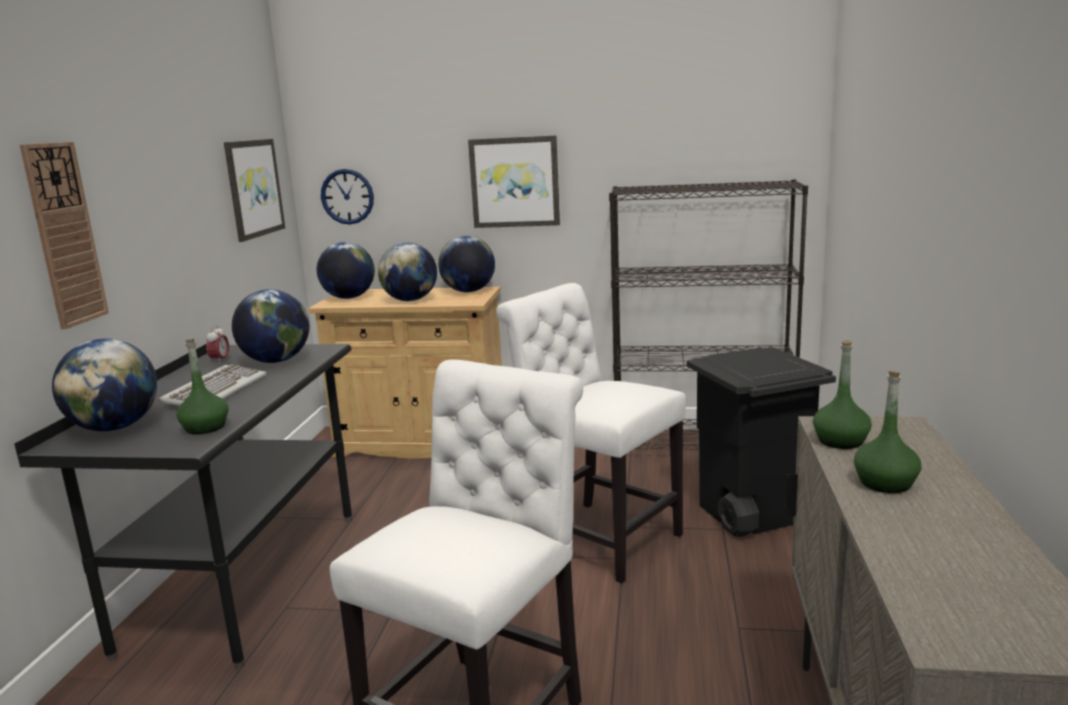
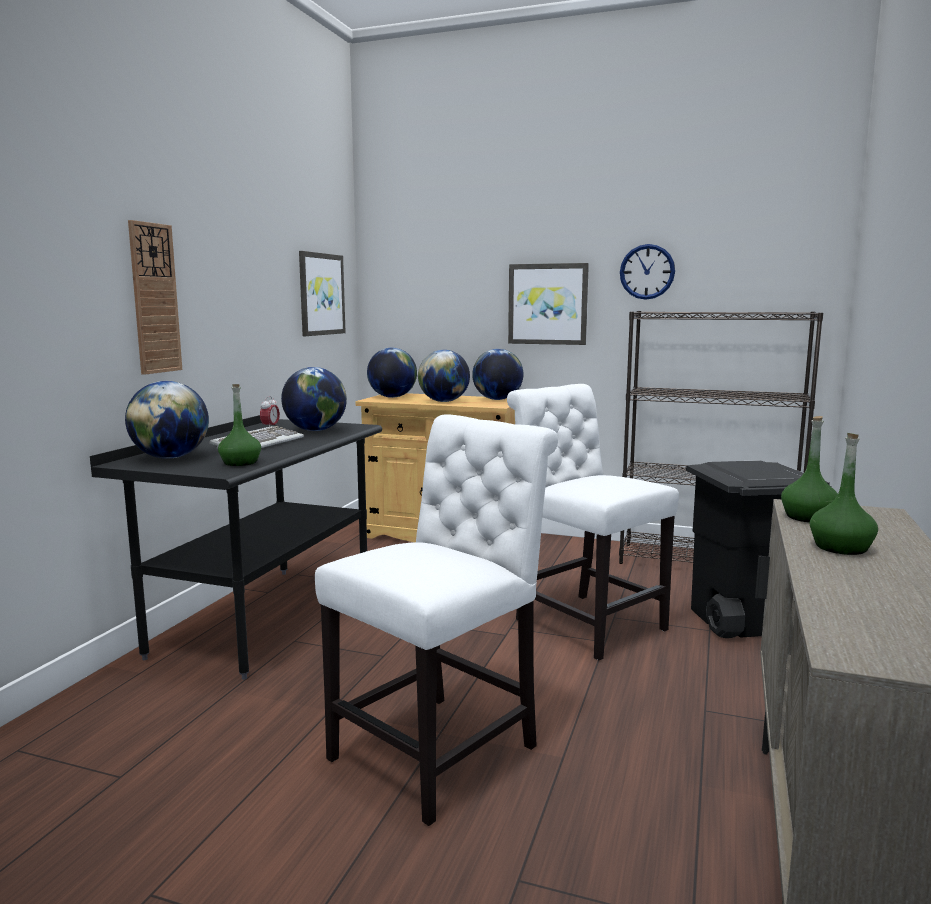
camera: 10 degrees right, 5 degrees down
wall clock [321,169,374,225] -> wall clock moved to [620,244,675,300]

